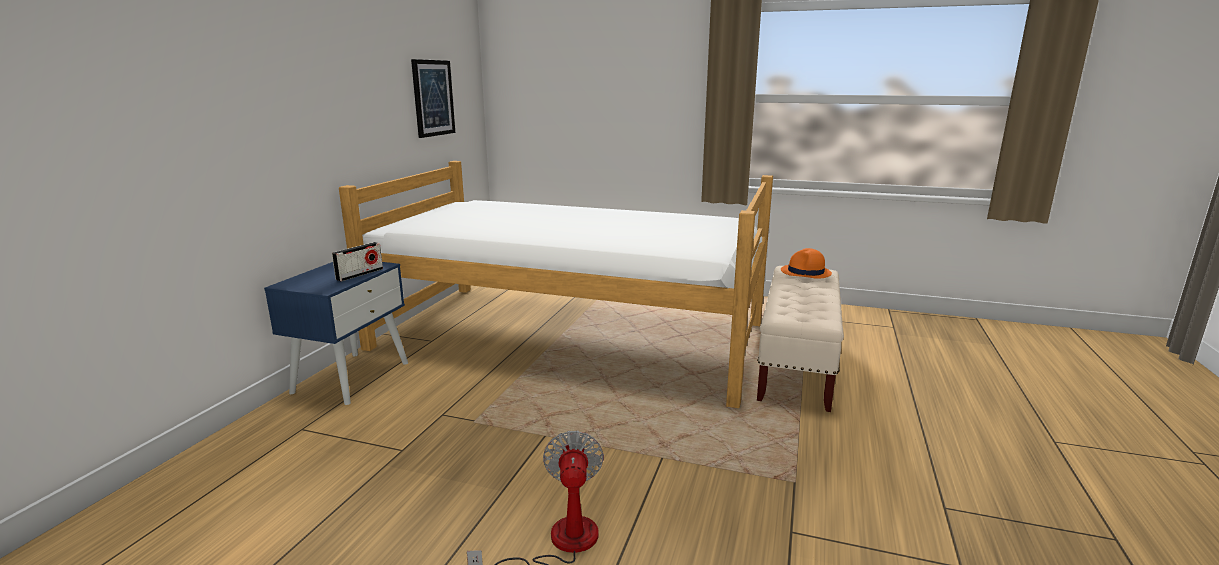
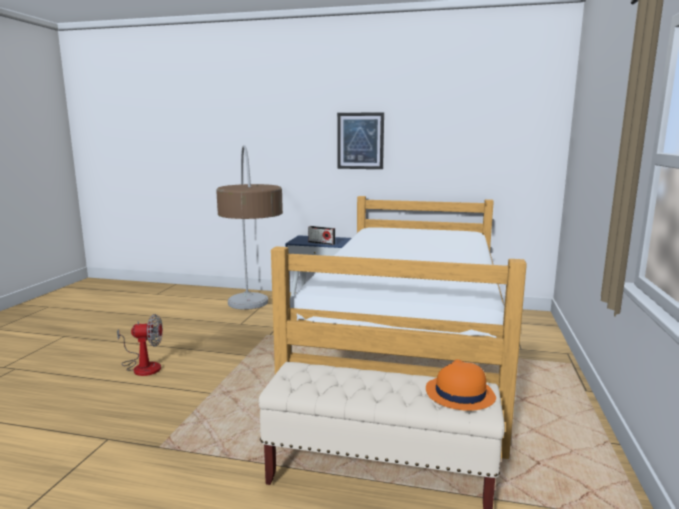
camera: 85 degrees right, 5 degrees down
picture [411,59,455,138] -> picture moved to [337,112,384,169]
none -> floor lamp [216,145,283,310]

